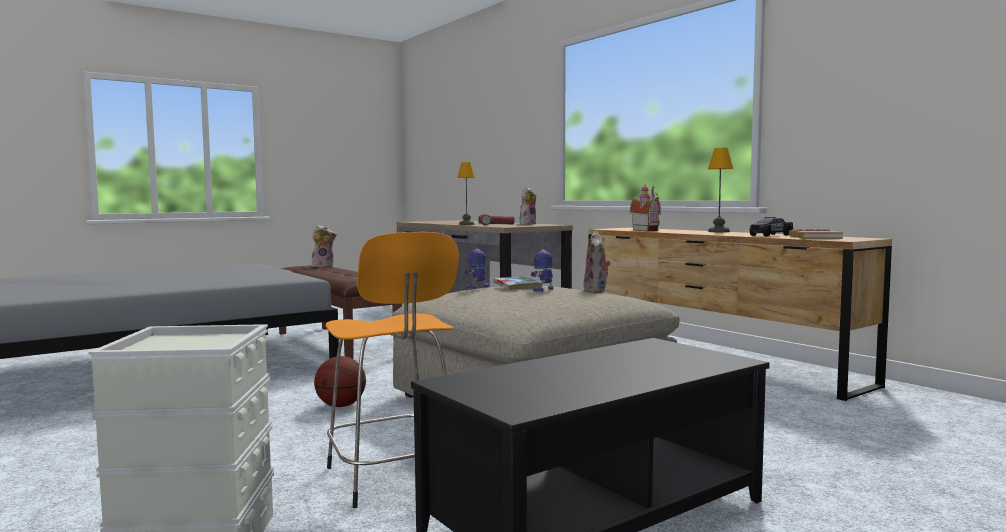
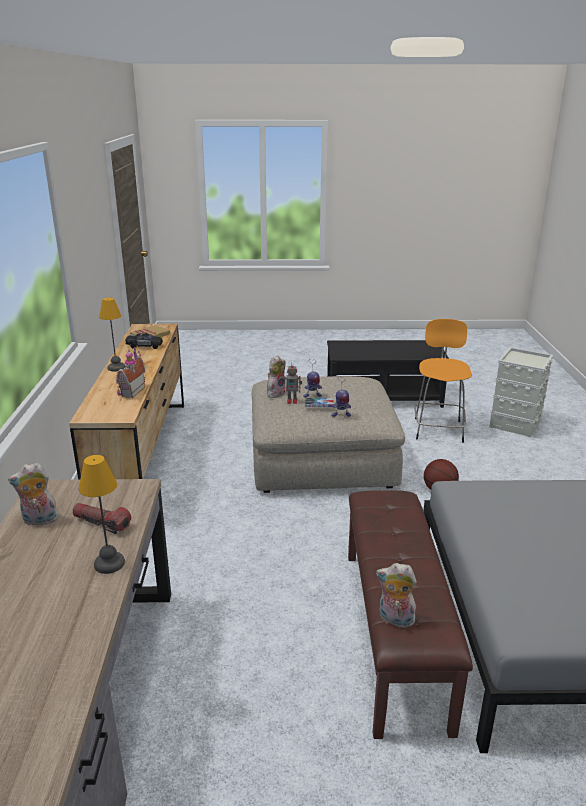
camera: 145 degrees left, 20 degrees up
none -> toy robot [284,362,302,404]

